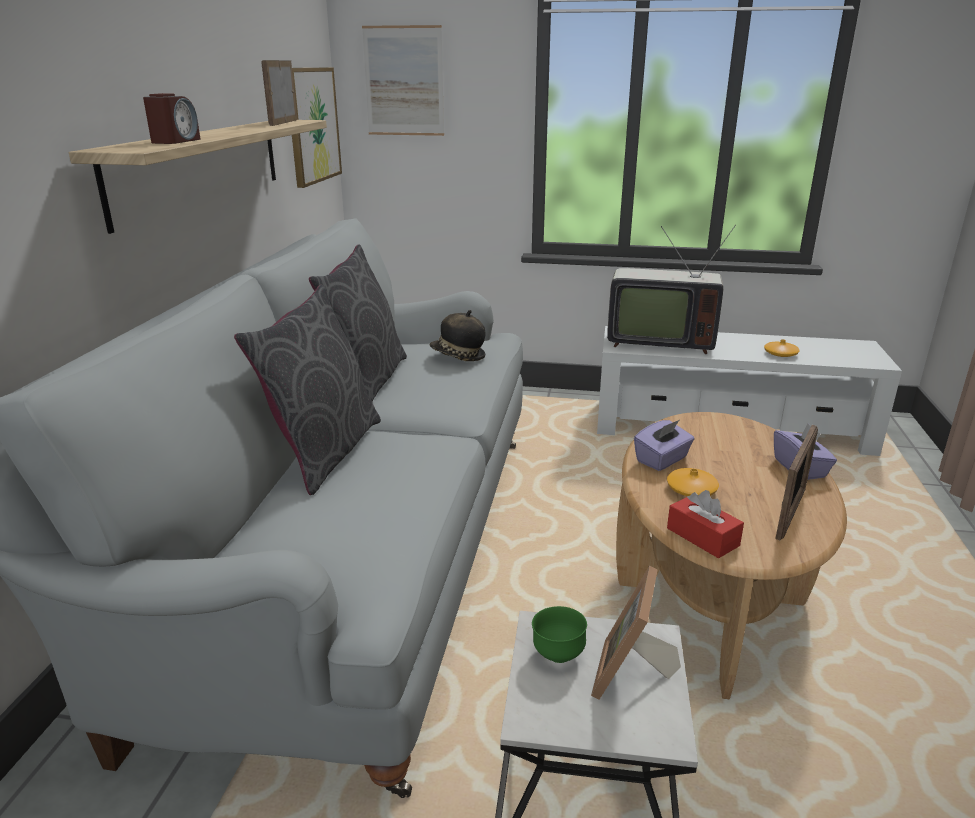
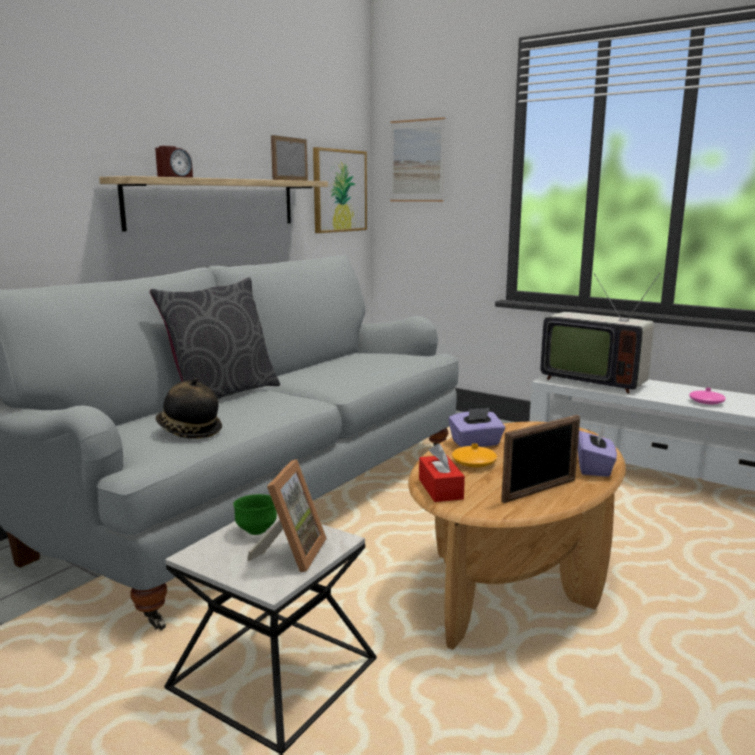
camera: 25 degrees right, 10 degrees down
grey pillow [309,244,407,402] -> none
hat [429,310,486,361] -> hat moved to [156,378,222,439]
picture frame [591,566,681,700] -> picture frame turned 150 degrees clockwise [247,459,327,572]
orange vase [764,339,800,357] -> pink vase [689,387,726,404]

